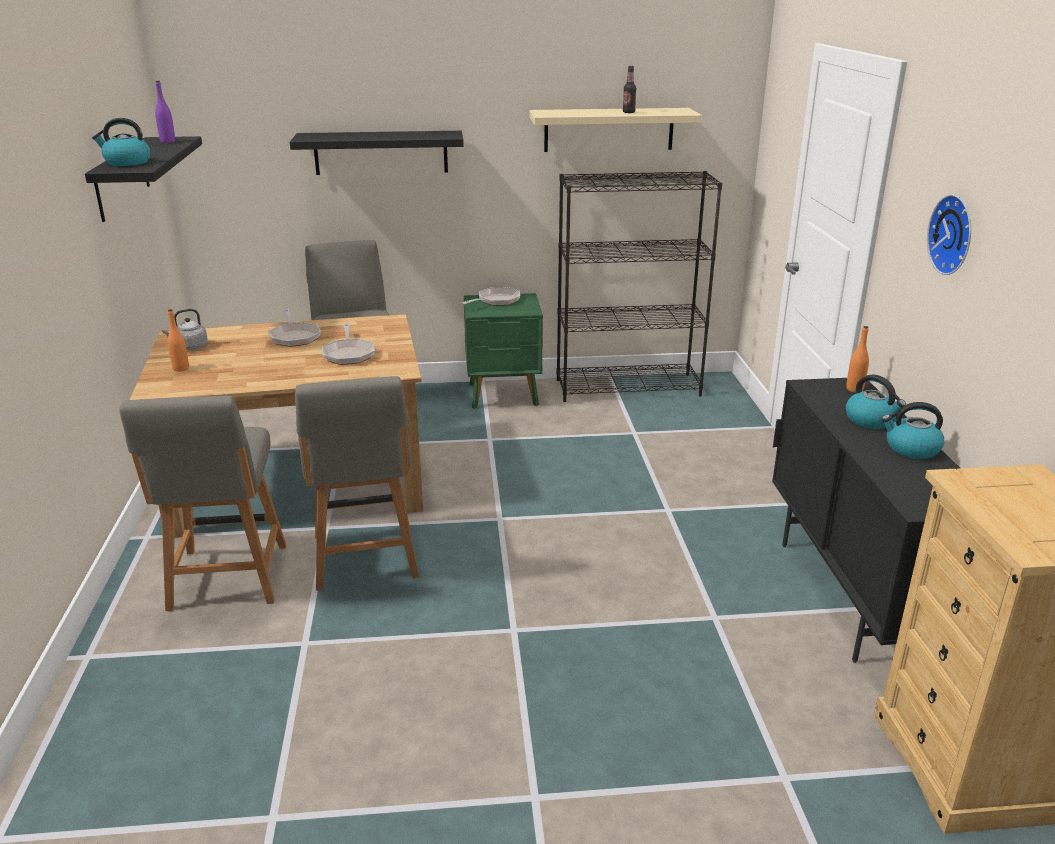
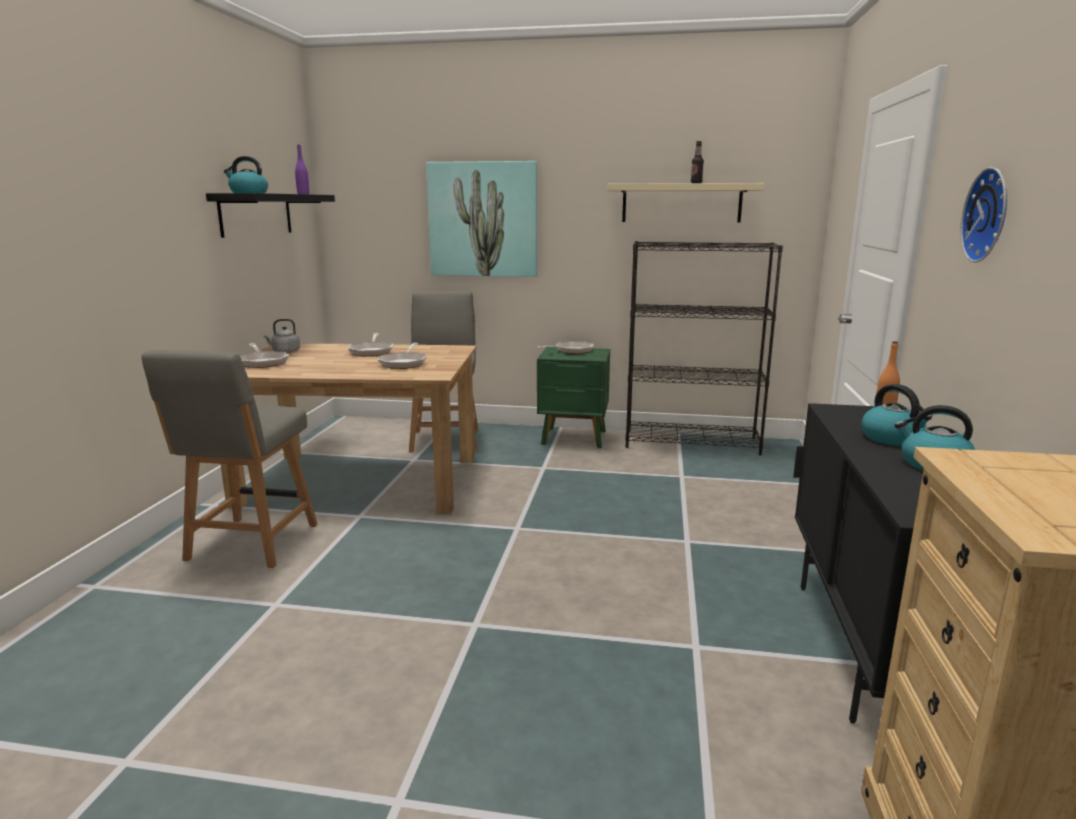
camera: 15 degrees right, 10 degrees down
orange bottle [168,309,189,372] -> frying pan [240,343,289,368]
black shelf [290,131,464,175] -> picture [426,161,537,277]
grey chair [295,376,419,591] -> none

